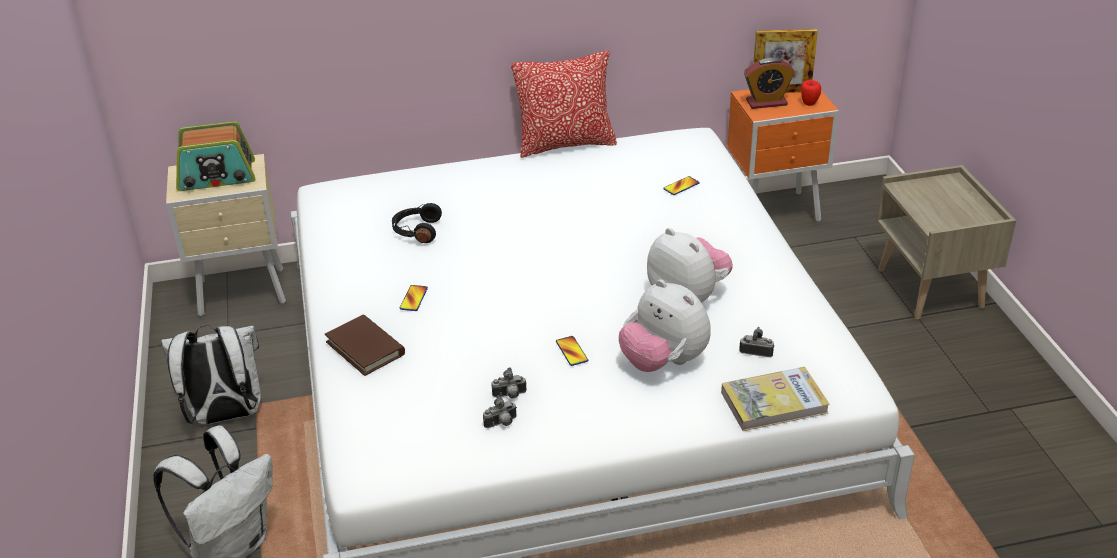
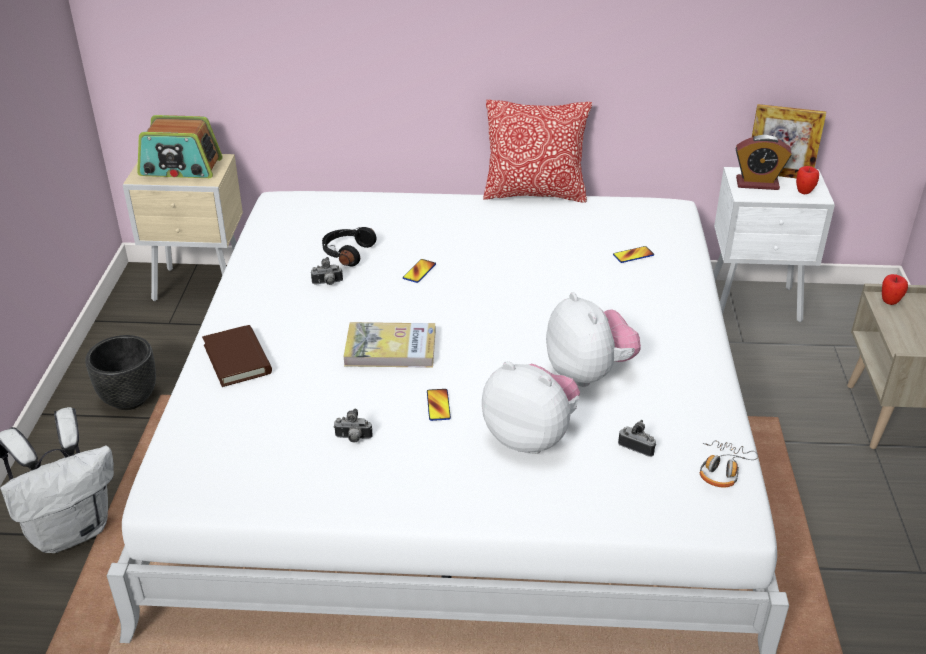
camera: 15 degrees right, 0 degrees up
white backpack [161,325,261,424] -> black planter [85,335,156,410]
phone [400,285,428,311] -> phone moved to [403,259,436,283]
camera [483,395,517,428] -> camera moved to [311,257,343,285]
plush toy [619,279,711,372] -> plush toy turned 150 degrees clockwise [482,361,580,454]
book [721,367,830,431] -> book moved to [343,322,436,368]
orange nightstand [727,89,839,222] -> white nightstand [713,167,835,322]
none -> headphones [700,440,758,487]
none -> apple [882,274,908,305]

